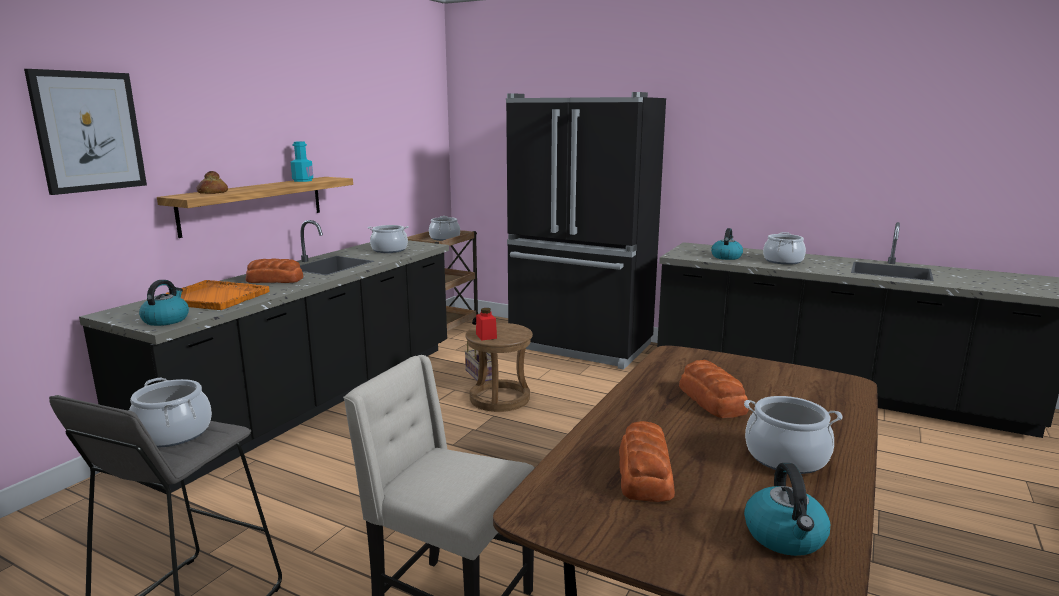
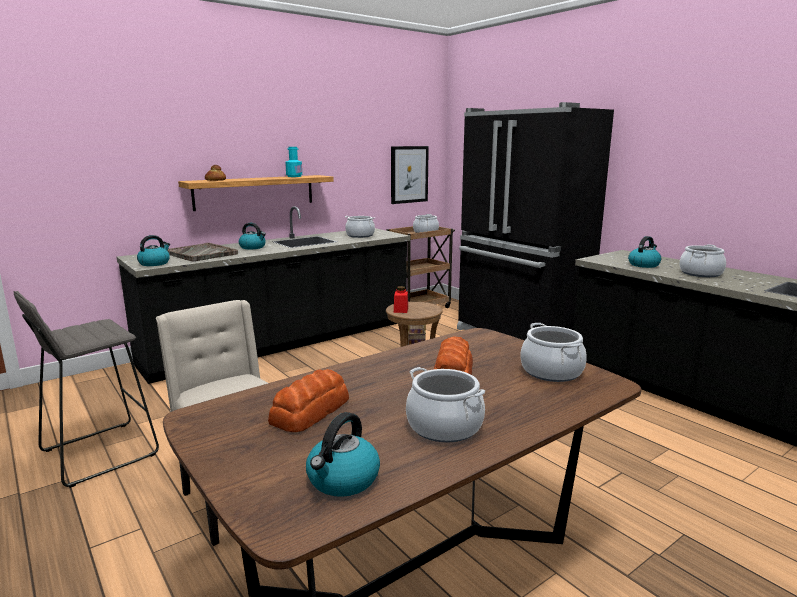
camera: 25 degrees right, 0 degrees up
picture [24,69,147,195] -> picture moved to [391,146,429,204]
cooking pot [129,377,212,448] -> cooking pot moved to [520,323,587,382]
orange tray [165,280,269,310] -> grey tray [168,243,238,262]
bread [246,259,304,283] -> kettle [239,223,266,249]

